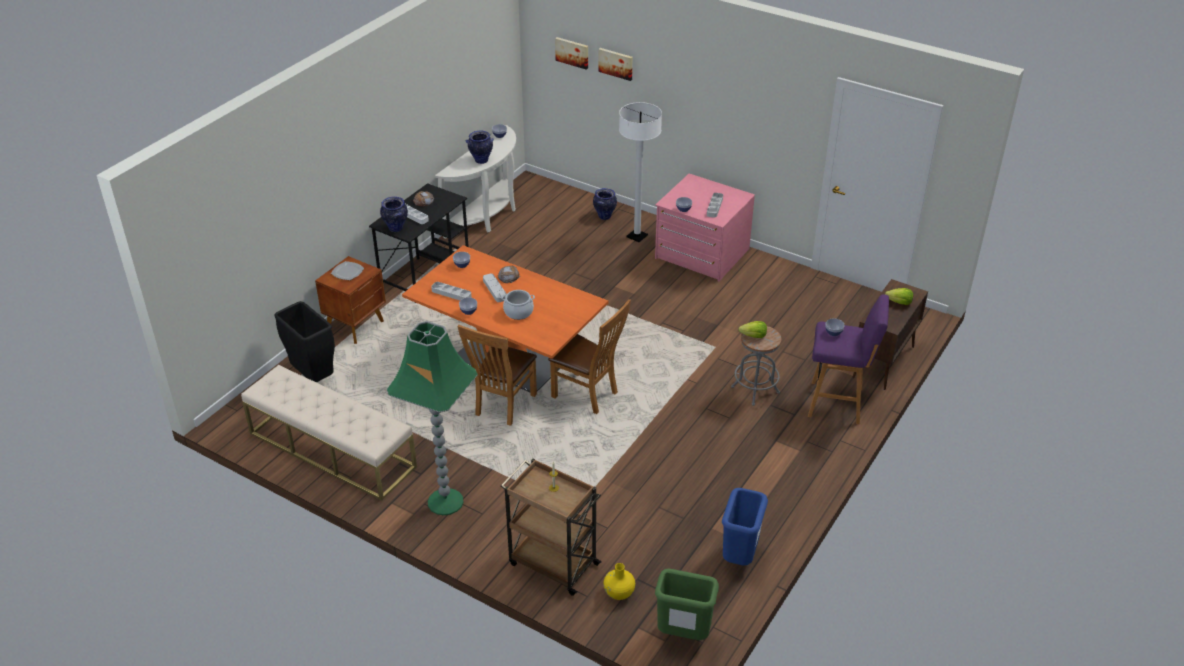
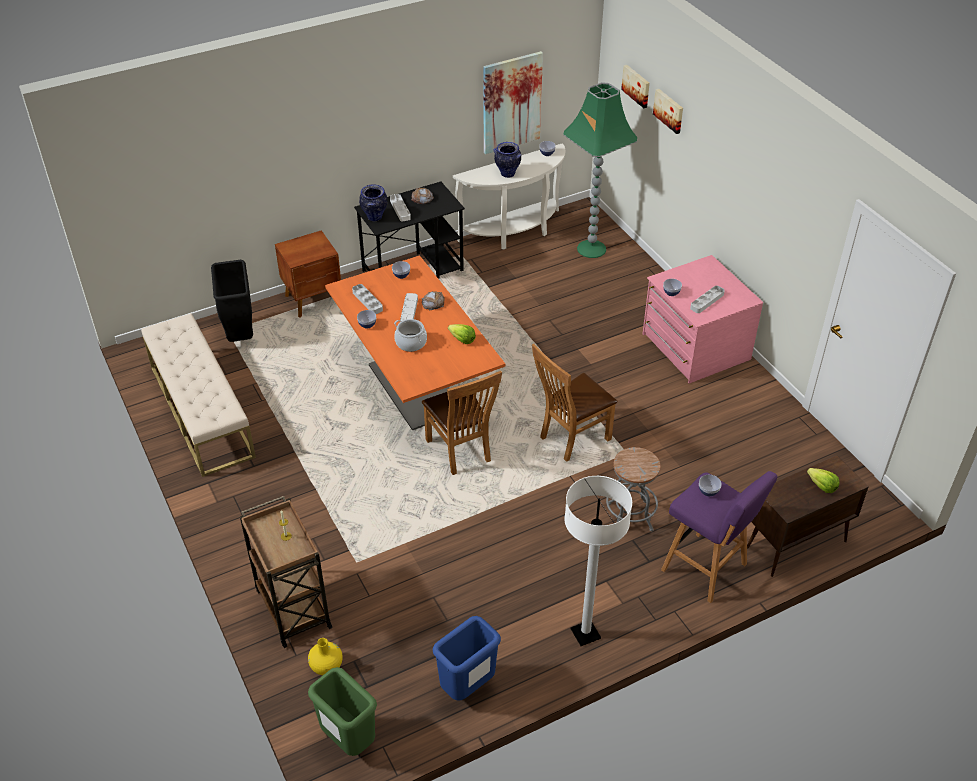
camera: 30 degrees right, 5 degrees up
plate [331,261,364,280] -> none
green floor lamp [387,321,478,515] -> green floor lamp moved to [563,82,637,258]
brown chair [458,325,537,426] -> brown chair moved to [532,344,617,462]
vase [593,188,617,220] -> none
white floor lamp [619,102,662,242] -> white floor lamp moved to [564,476,632,646]
lettuce [738,321,767,338] -> lettuce moved to [448,324,476,344]
none -> picture [483,51,543,154]

